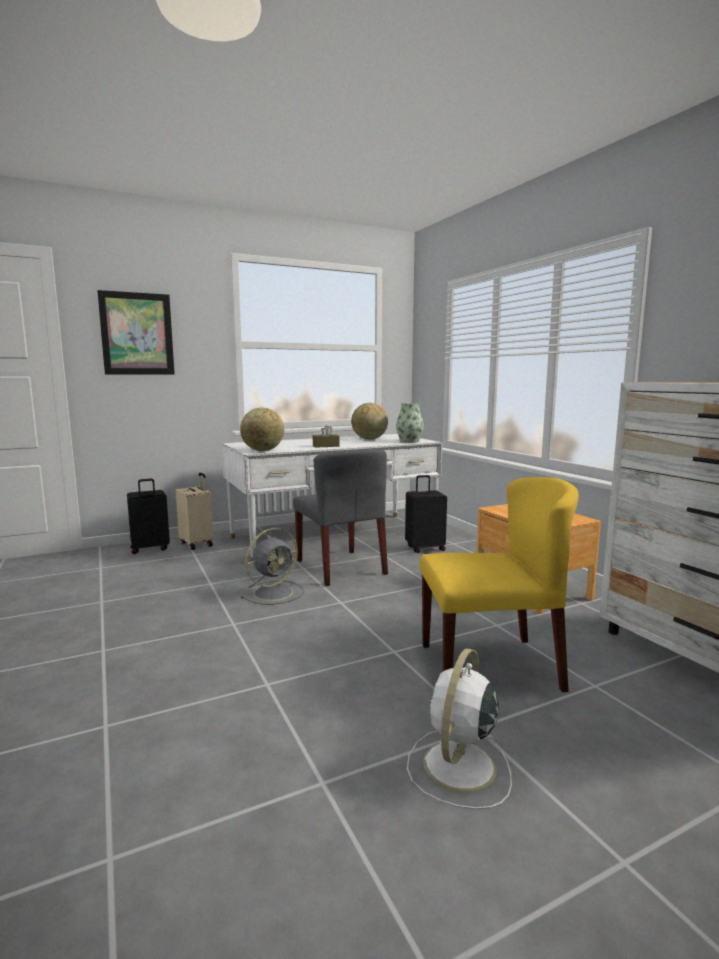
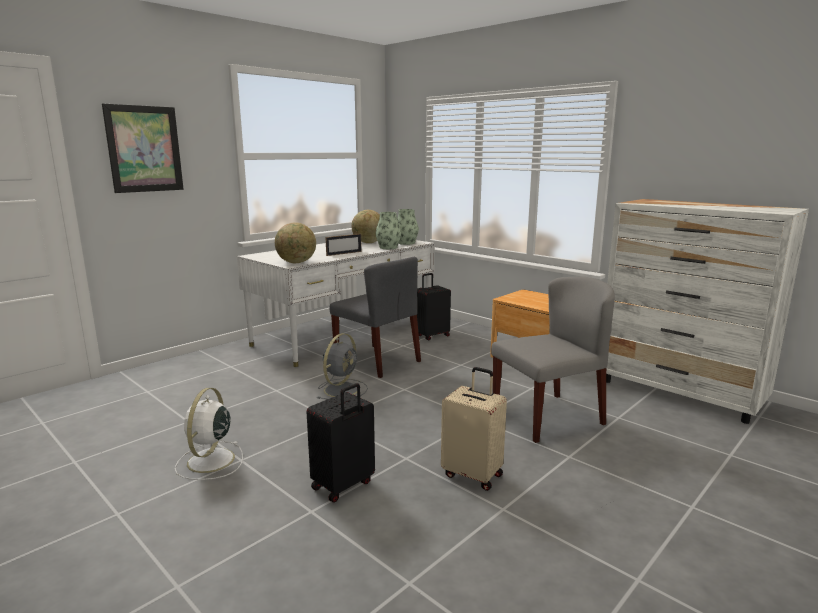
camera: 20 degrees left, 5 degrees up
black suitcase [127,479,170,554] -> black suitcase moved to [306,383,375,502]
beige suitcase [175,472,213,550] -> beige suitcase moved to [441,367,507,491]
brown tissue box [313,425,340,448] -> picture frame [325,234,362,256]
white fan [407,648,512,809] -> white fan moved to [175,388,243,480]
yellow chair [420,477,579,692] -> grey chair [491,277,615,443]
none -> vase [376,212,401,249]

